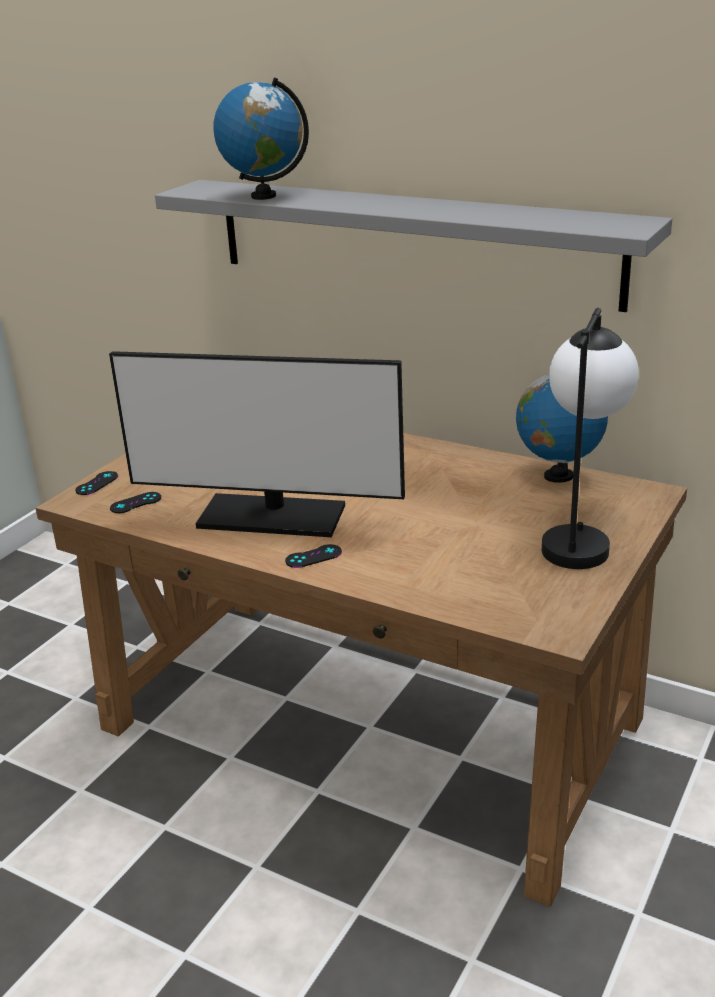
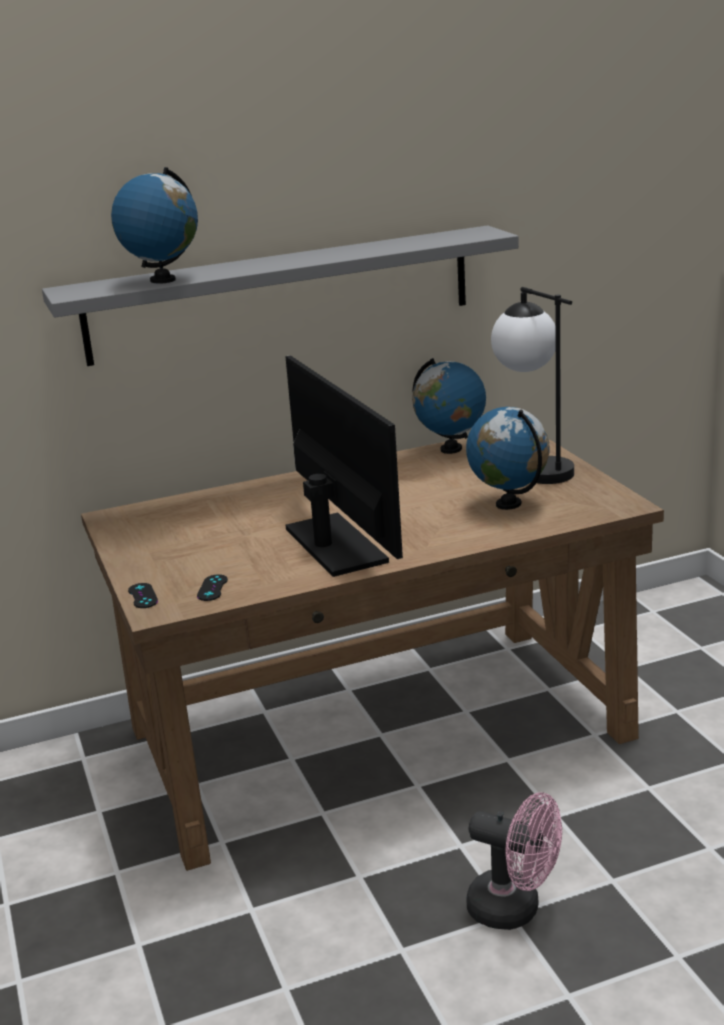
camera: 50 degrees left, 5 degrees down
monitor [109,351,405,537] -> monitor turned 75 degrees counterclockwise [285,355,403,577]
black game controller [285,544,342,568] -> none
none -> globe [466,407,549,510]
none -> pink fan [466,792,562,930]

